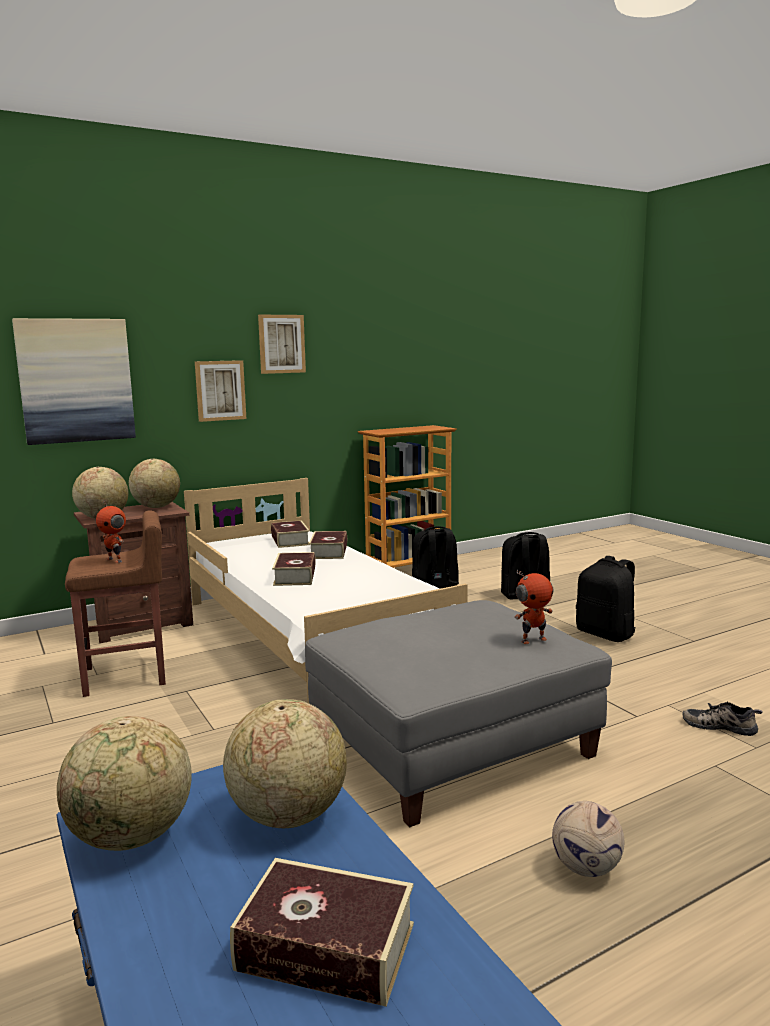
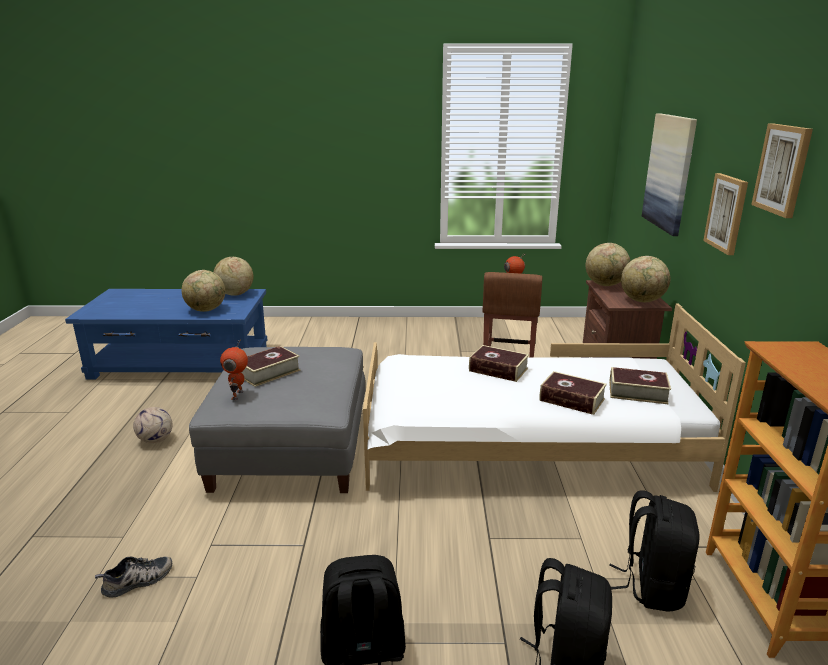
camera: 120 degrees right, 10 degrees up
book [230,858,414,1007] -> book moved to [241,346,300,387]

